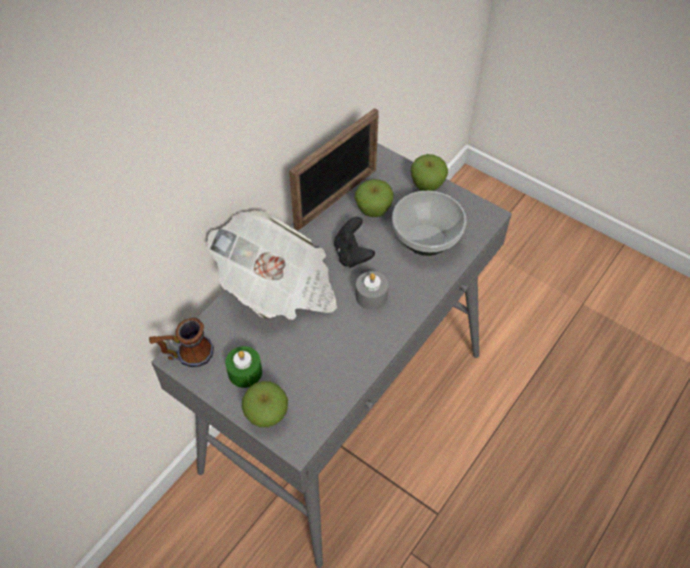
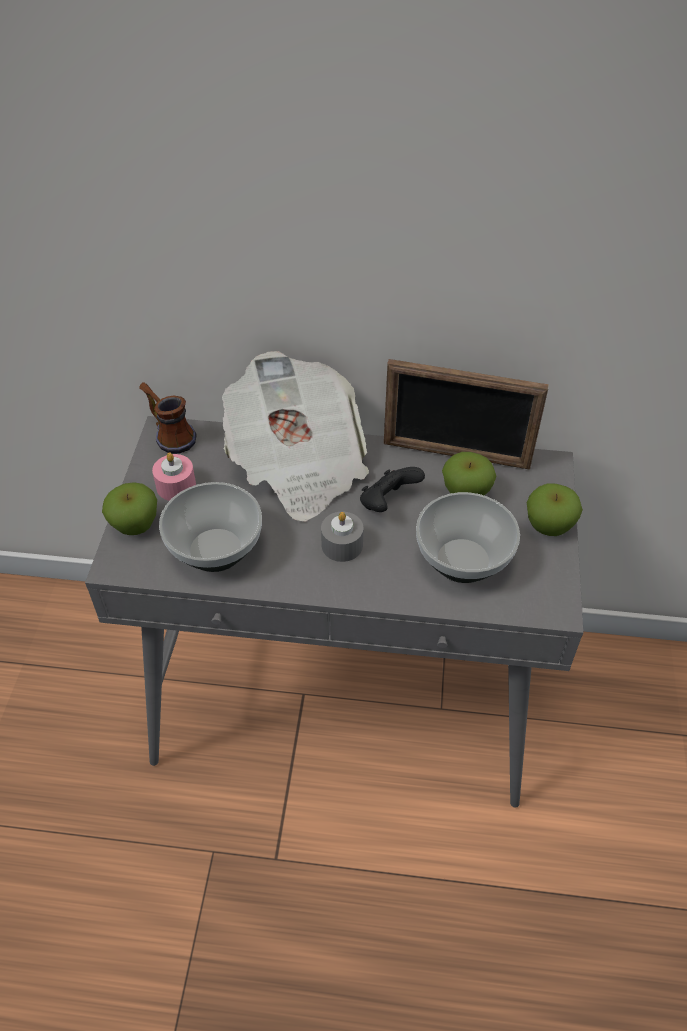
camera: 60 degrees right, 5 degrees down
green candle [225,346,262,388] -> pink candle [152,452,196,501]
none -> bowl [159,482,262,572]

